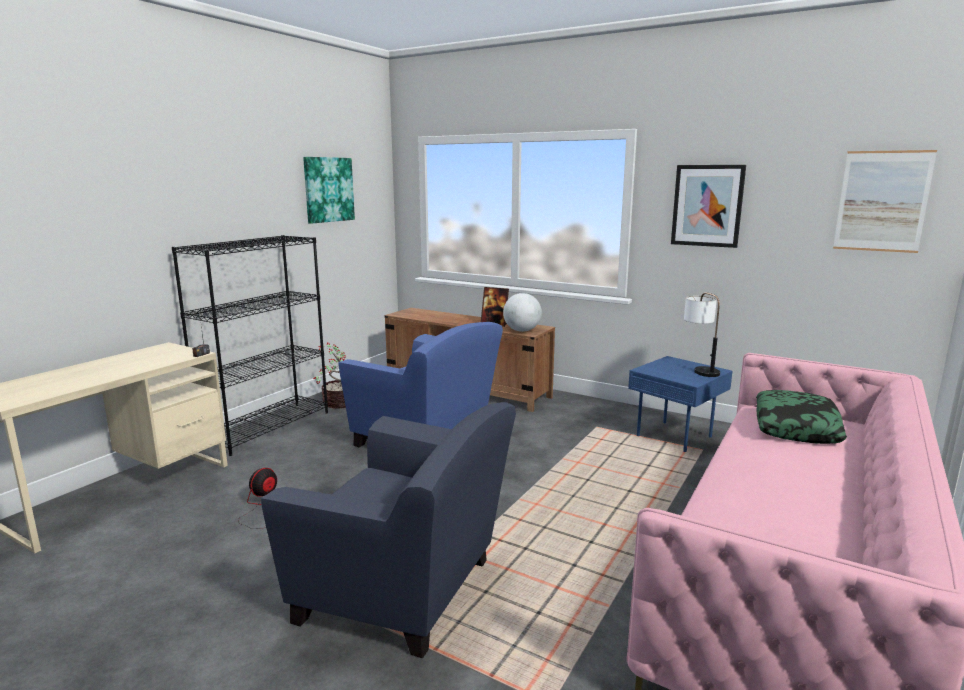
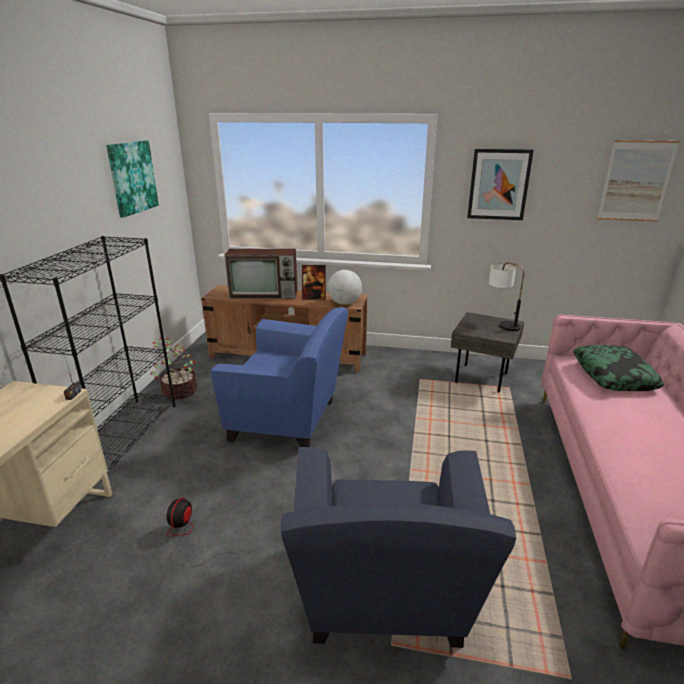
camera: 20 degrees left, 10 degrees up
blue armchair [261,402,516,658] -> blue armchair turned 90 degrees clockwise [281,447,516,648]
blue side table [628,356,732,452] -> grey side table [451,312,524,392]
none -> television [224,249,297,299]

